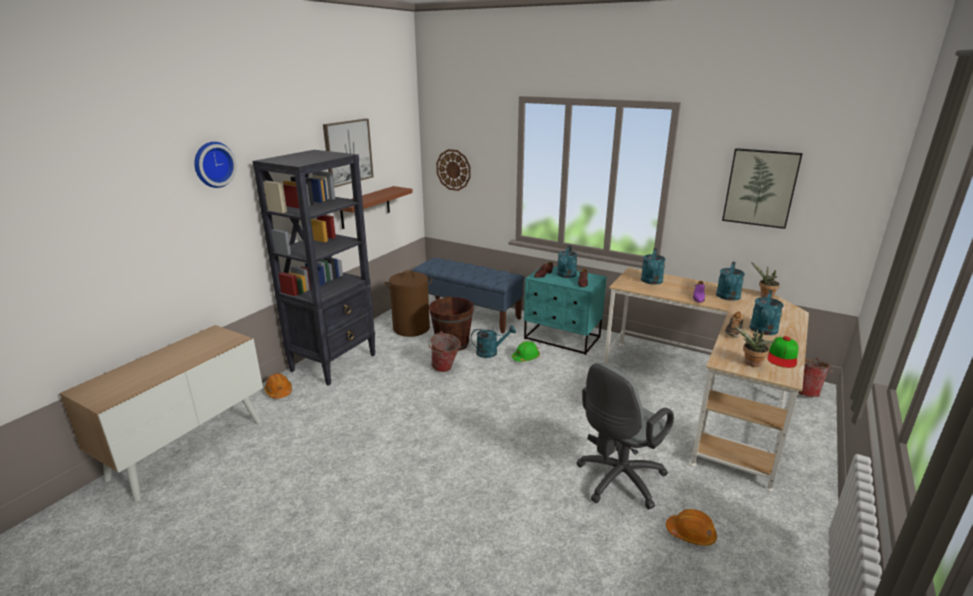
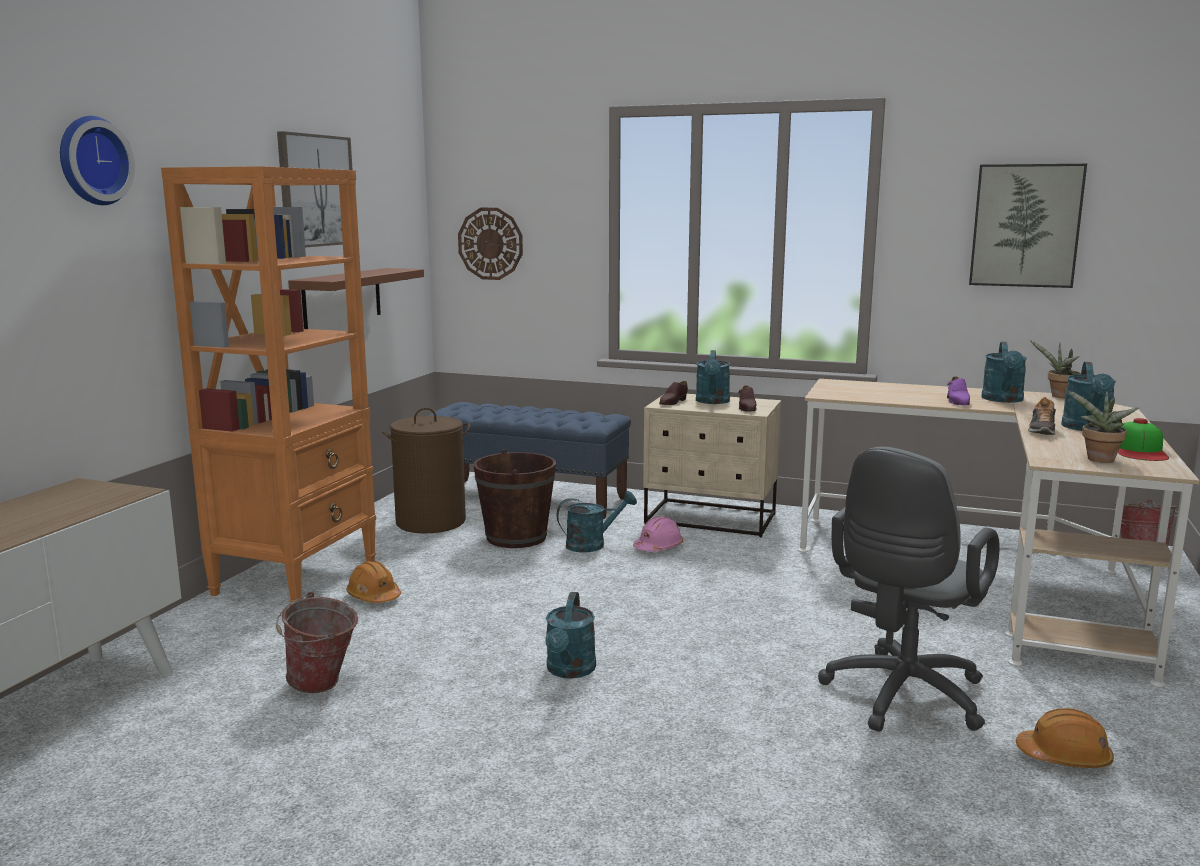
camera: 10 degrees left, 10 degrees down
black bookcase [252,150,376,386] -> orange bookcase [161,166,376,603]
orange hard hat [265,373,292,399] -> orange hard hat moved to [346,561,401,603]
bucket [428,331,461,372] -> bucket moved to [276,592,358,693]
green hard hat [511,341,540,362] -> pink hard hat [633,516,683,551]
turquoise nightstand [524,266,607,355] -> beige nightstand [643,394,781,537]
turquoise watering can [641,248,665,285] -> turquoise watering can moved to [545,592,596,679]

